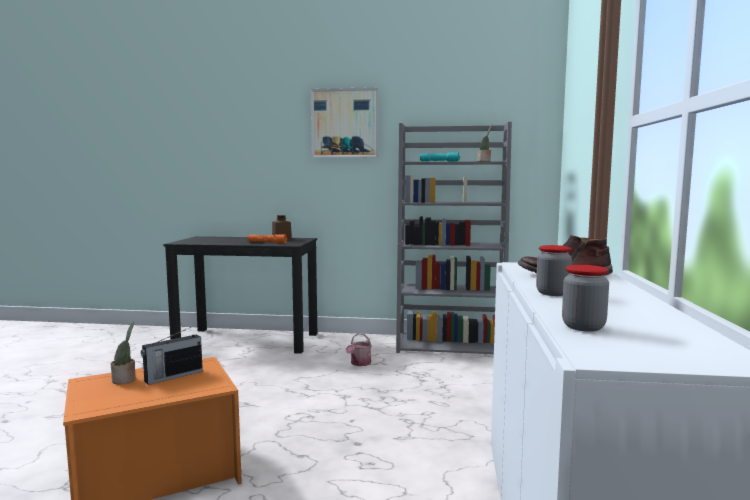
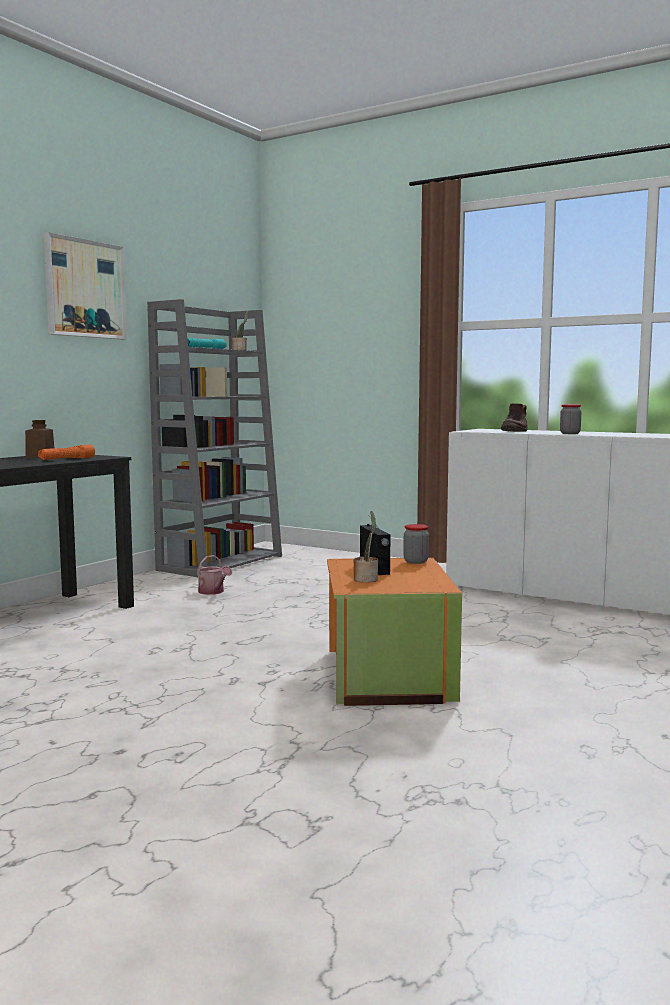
camera: 65 degrees left, 0 degrees up
jar [562,265,609,332] -> jar moved to [403,524,429,564]

